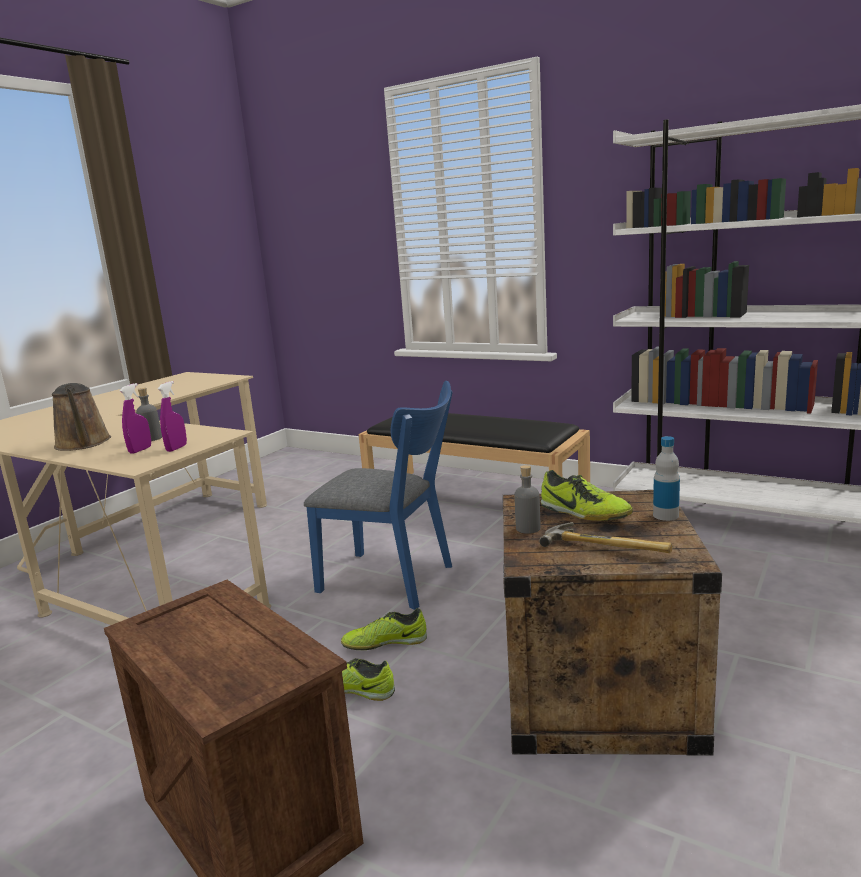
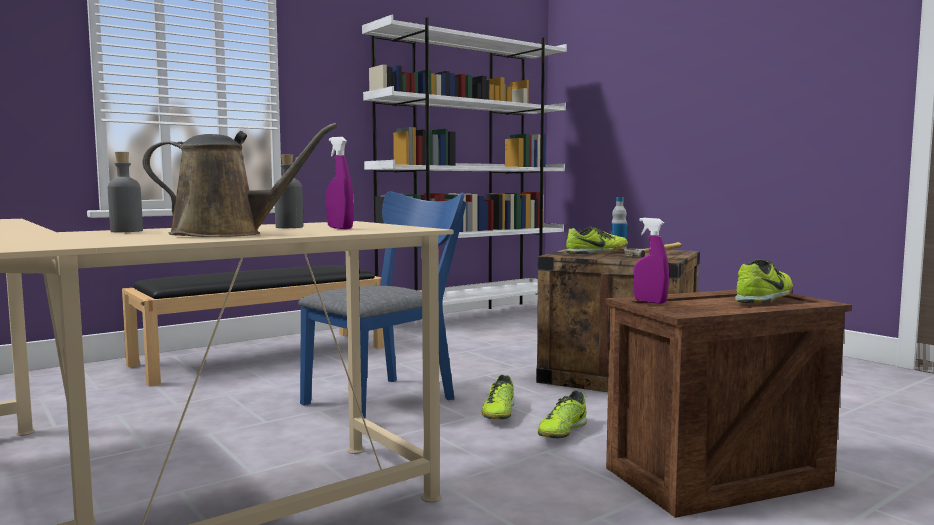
camera: 70 degrees left, 10 degrees down
purple spray bottle [158,381,187,452] -> purple spray bottle moved to [633,218,669,304]
grey bottle [514,465,540,534] -> grey bottle moved to [108,152,143,232]
none -> shoe [735,259,793,304]

